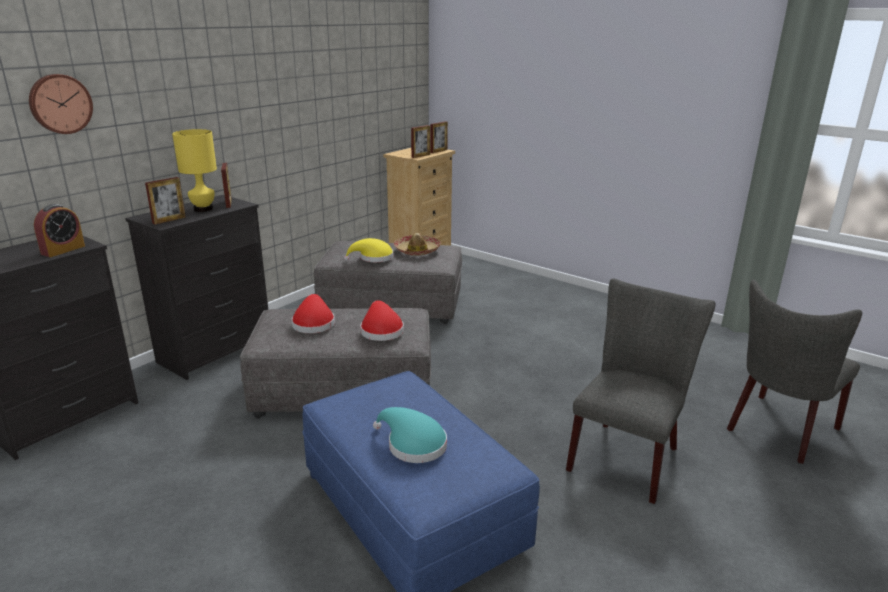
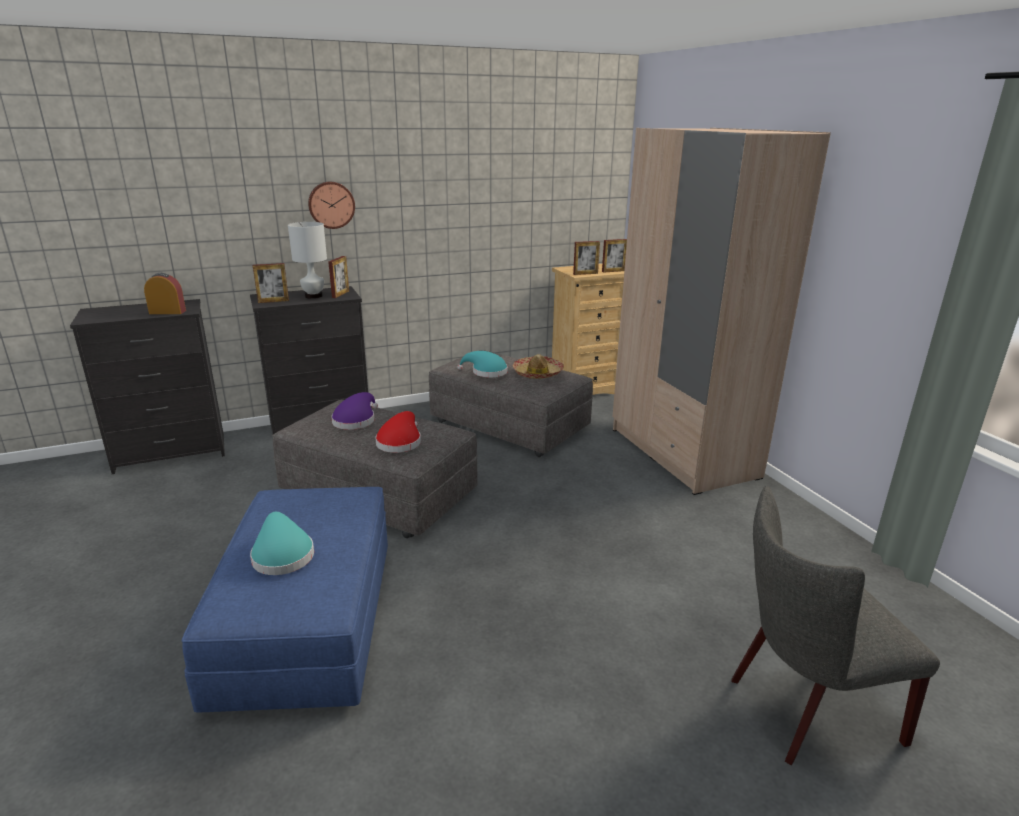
camera: 30 degrees right, 0 degrees up
wall clock [29,74,93,134] -> wall clock moved to [308,182,355,229]
alarm clock [34,204,85,257] -> alarm clock turned 150 degrees counterclockwise [144,273,186,314]
yellow table lamp [172,129,217,212] -> white table lamp [288,222,327,299]
red hat [292,294,335,333] -> purple hat [331,392,378,430]
yellow hat [344,238,393,262] -> turquoise hat [457,351,508,377]
grey chair [566,279,716,504] -> none
none -> beige wardrobe [612,128,831,495]

